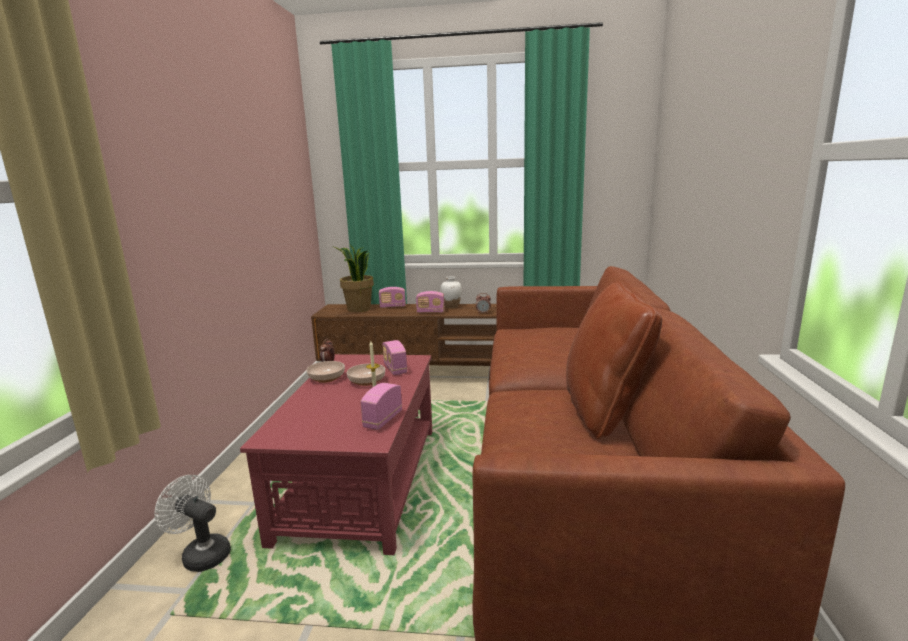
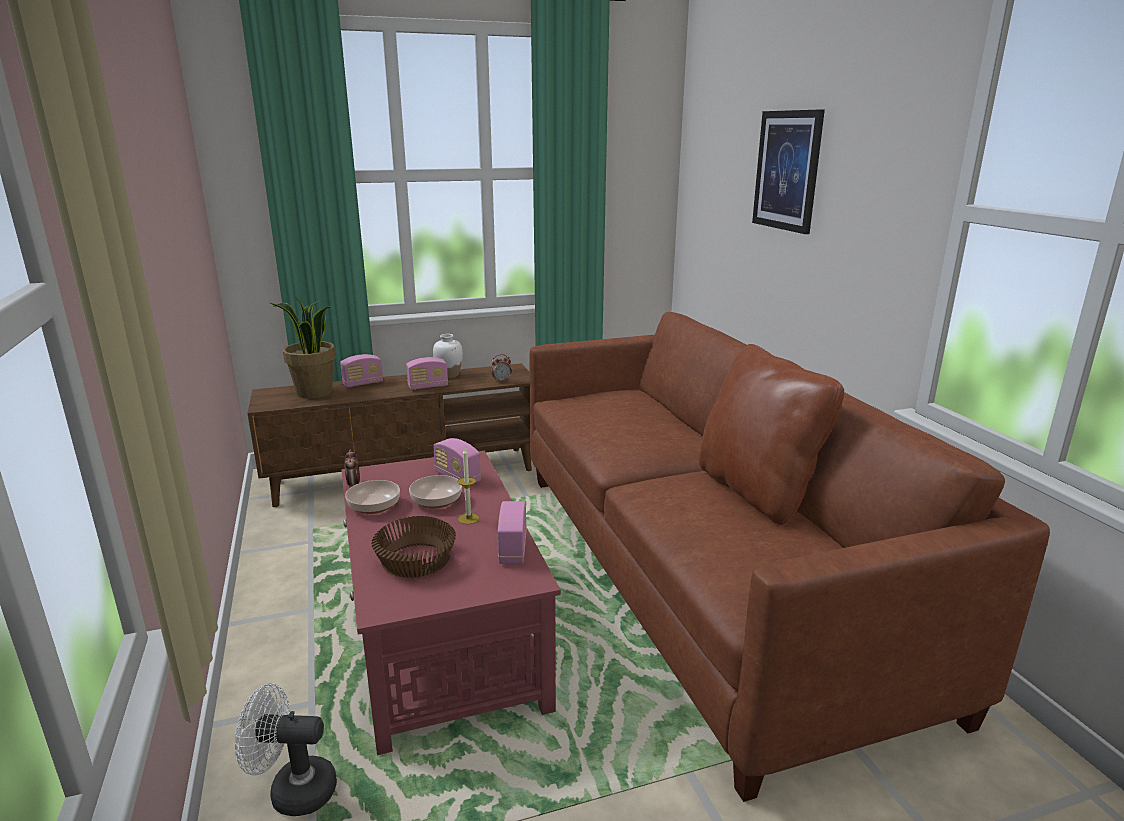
camera: 25 degrees left, 5 degrees up
none -> brown bowl [371,516,456,578]
none -> picture [752,109,825,234]

